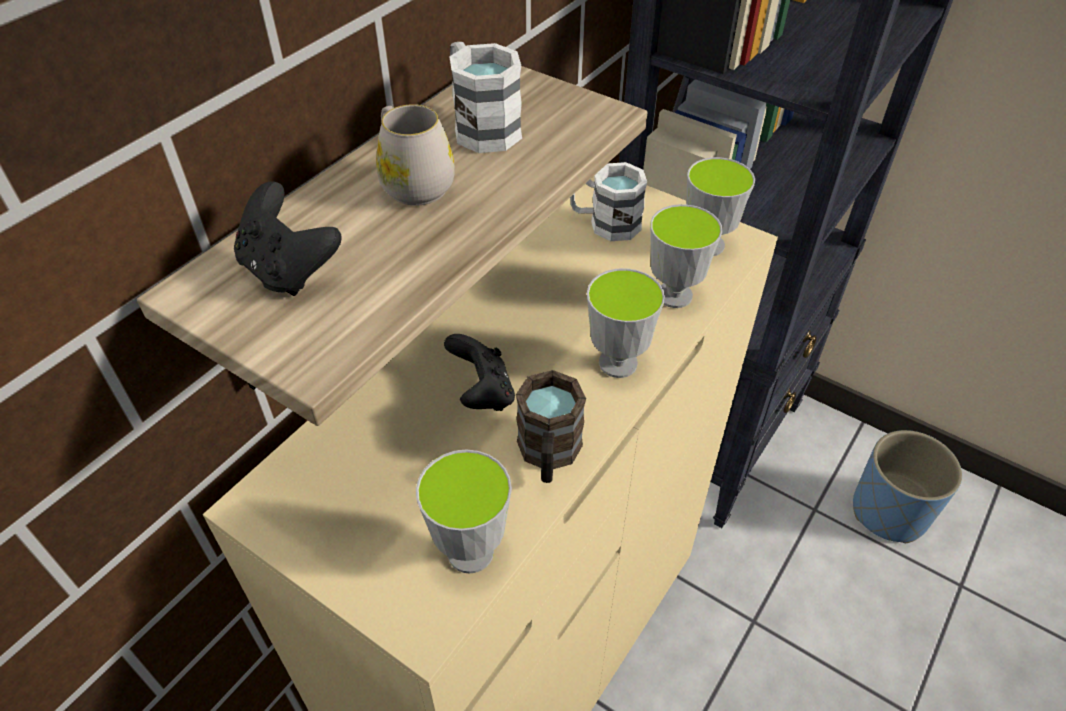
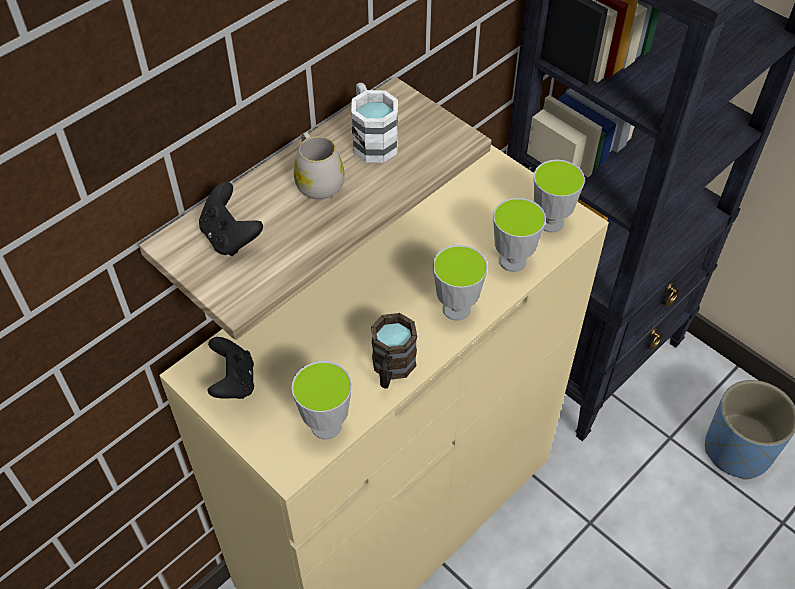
camera: 10 degrees right, 5 degrees up
black game controller [444,334,515,411] -> black game controller moved to [207,337,254,399]
white mug [570,162,647,241] -> none

